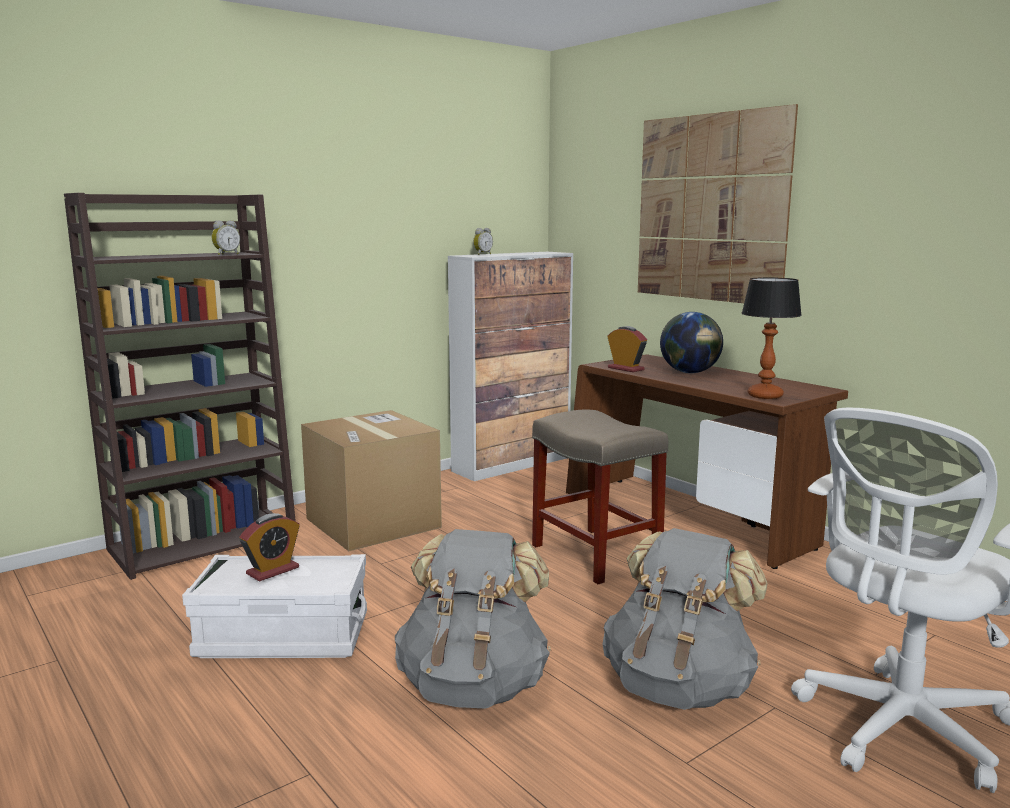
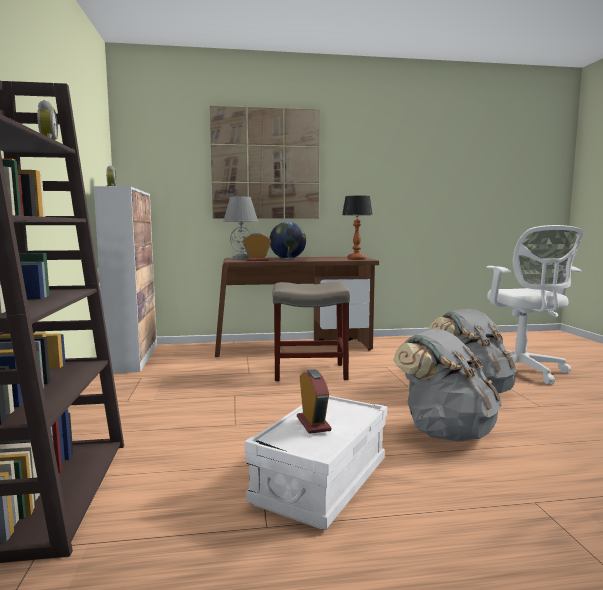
camera: 60 degrees left, 5 degrees down
cardboard box [301,410,442,551] -> none
none -> grey table lamp [223,197,258,259]

